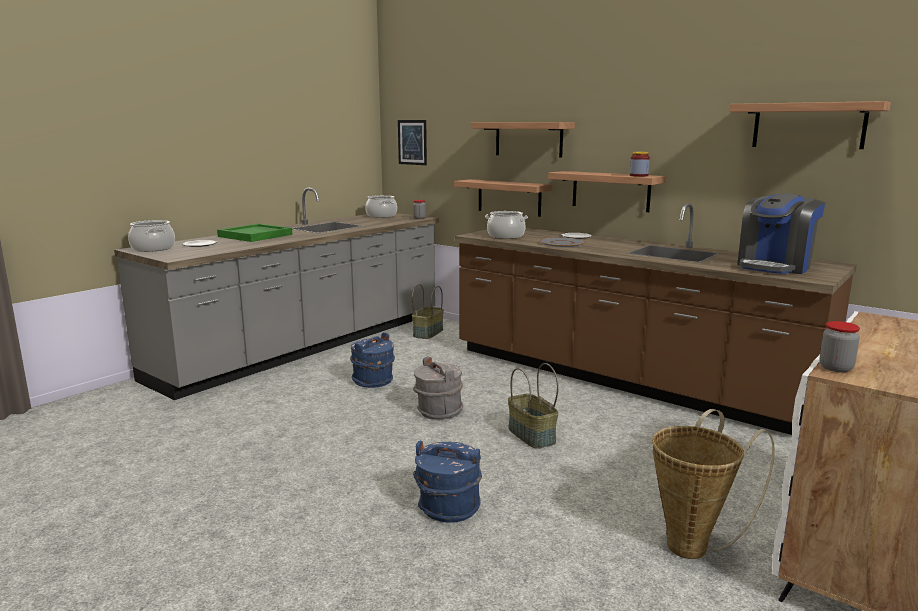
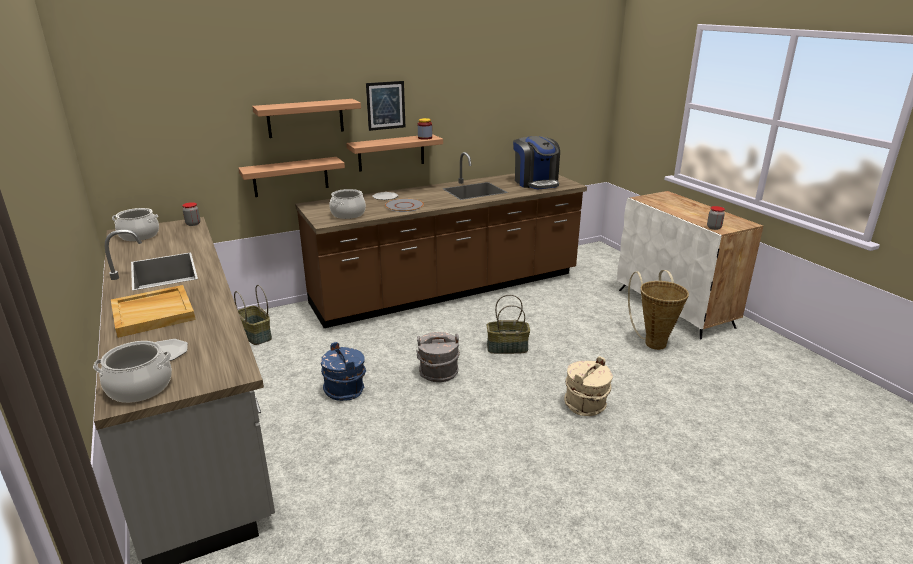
camera: 65 degrees left, 10 degrees up
green tray [217,224,293,242] -> beige tray [111,285,196,338]
picture [398,120,427,165] -> picture moved to [366,81,405,131]
blue bucket [413,441,482,523] -> beige bucket [564,356,613,416]
shelf [729,101,891,149] -> none

